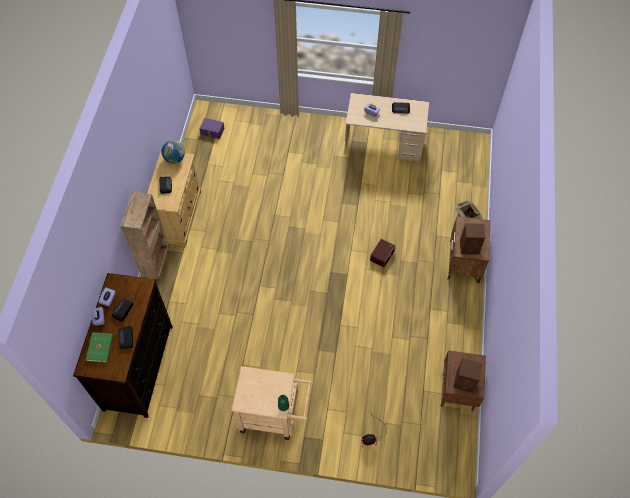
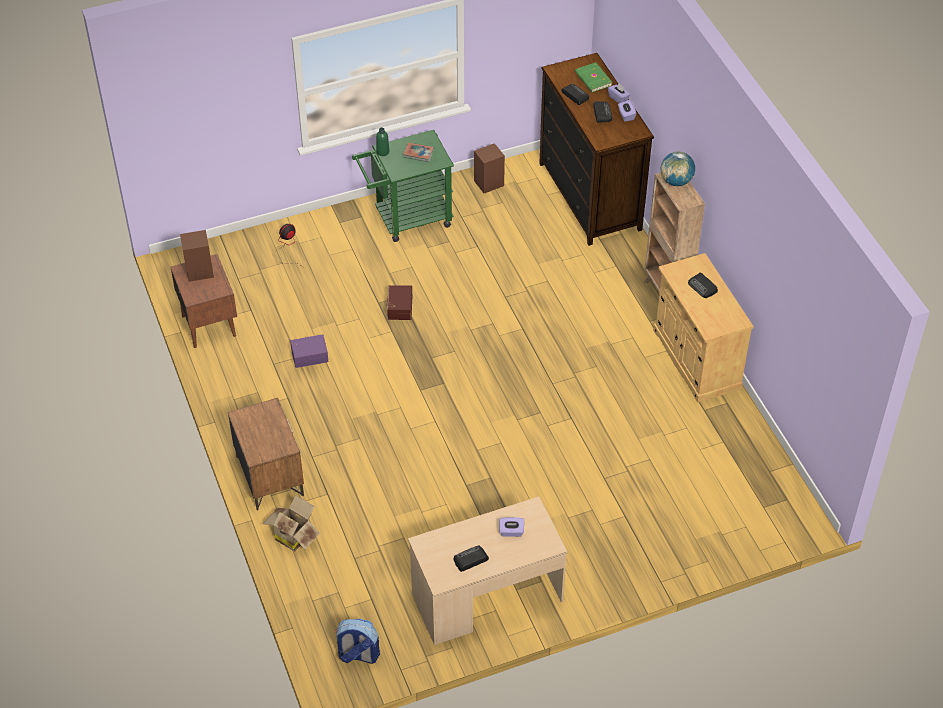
camera: 150 degrees right, 10 degrees down
globe [161,140,185,164] -> globe moved to [661,152,695,186]
purple storage box [199,118,225,139] -> purple storage box moved to [290,334,328,368]
beige cart [231,366,313,440] -> green cart [352,130,454,242]
brown storage box [370,239,395,267] -> brown storage box moved to [386,285,412,320]
brown speaker [460,223,485,255] -> brown speaker moved to [474,143,505,193]
none -> backpack [335,619,380,664]
none -> book [403,142,434,162]

